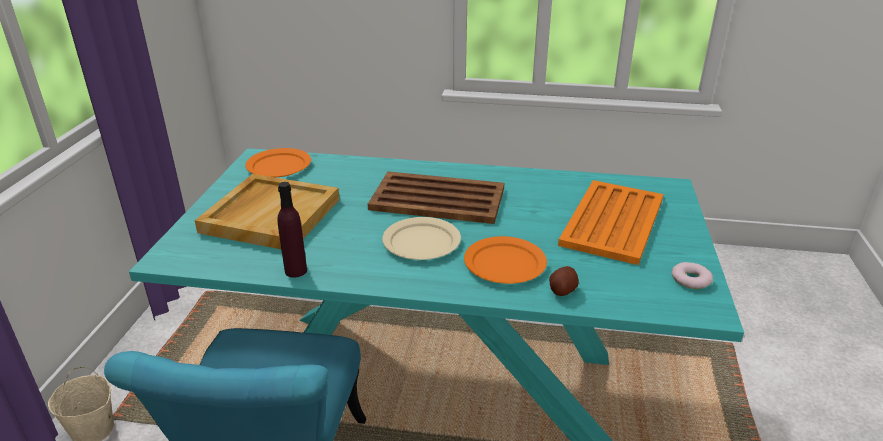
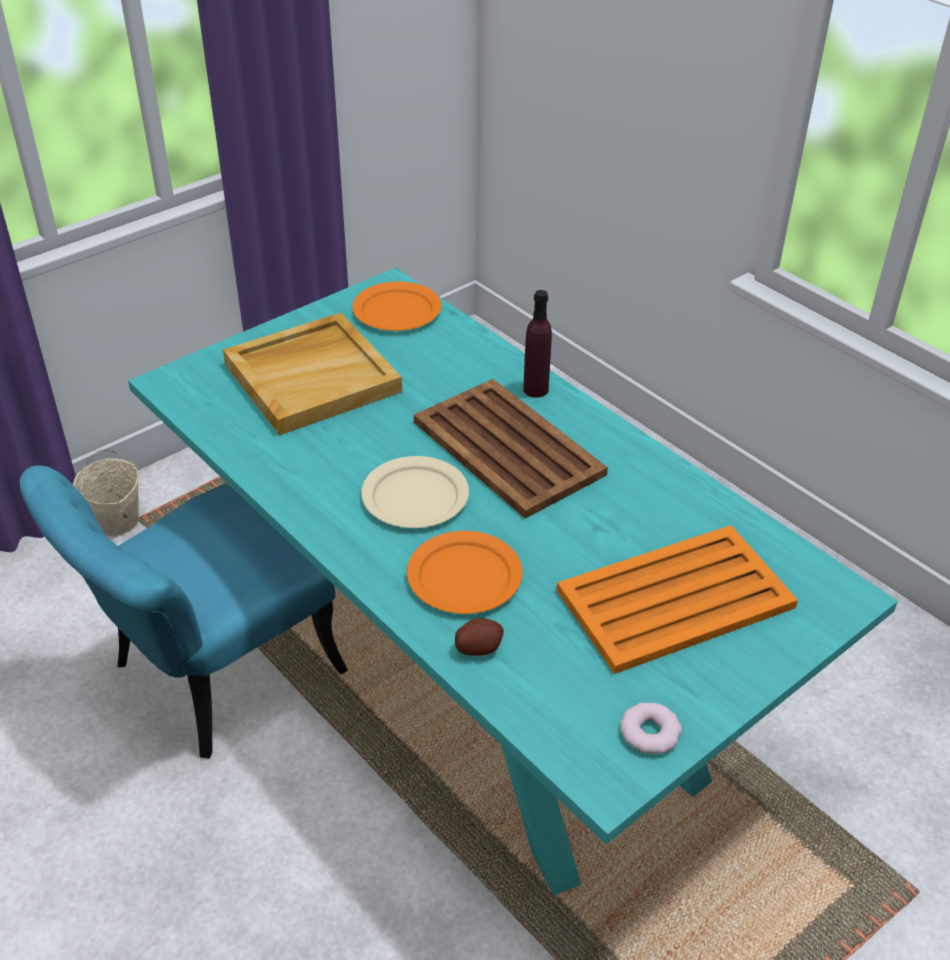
camera: 40 degrees right, 10 degrees up
purple bottle [278,182,307,278] -> purple bottle moved to [523,290,552,398]

